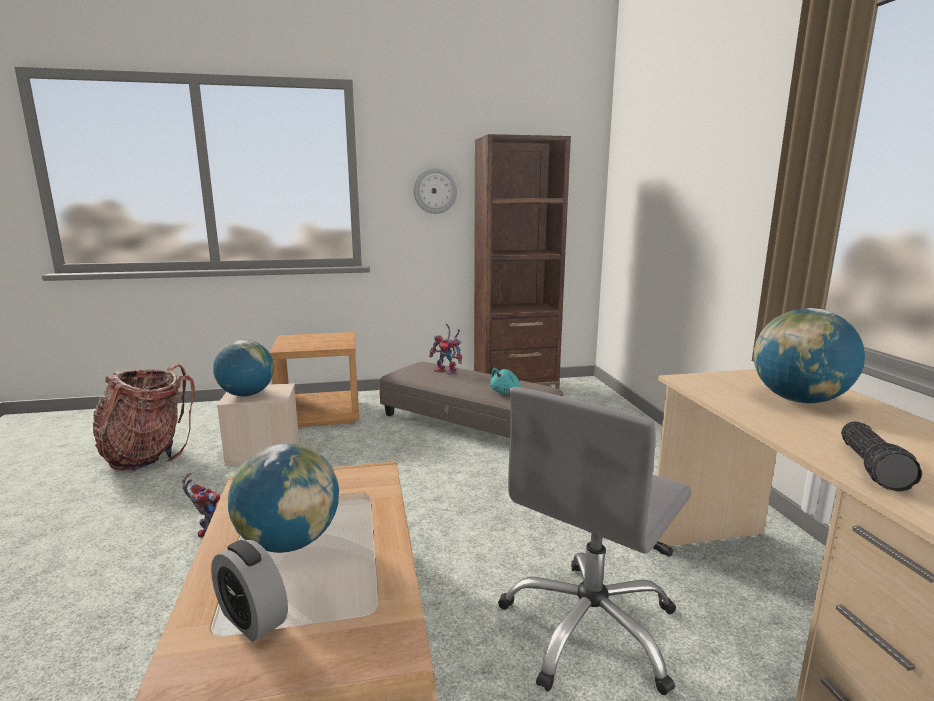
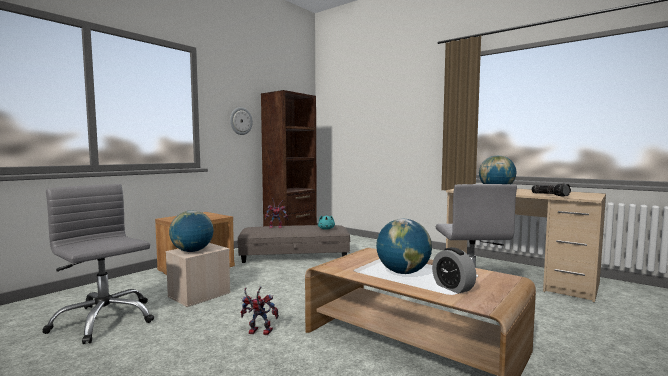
camera: 40 degrees left, 10 degrees down
backpack [93,364,195,472] -> grey office chair [42,184,154,344]
alarm clock [211,540,288,642] -> alarm clock turned 60 degrees clockwise [432,247,476,294]

